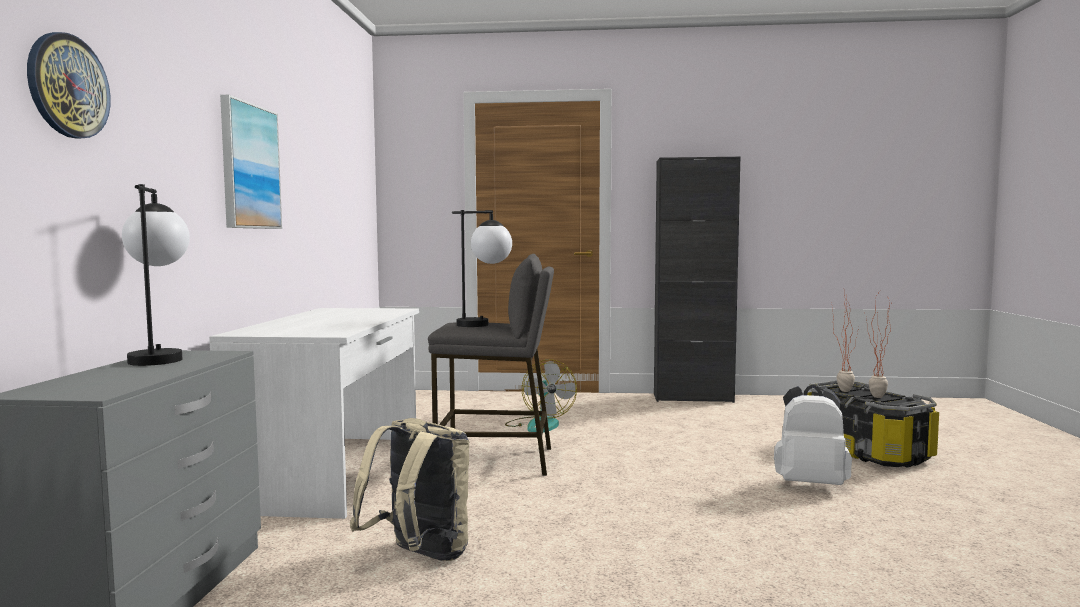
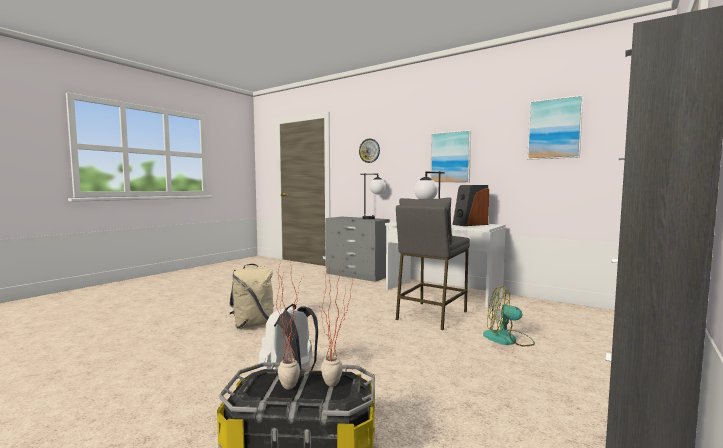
camera: 120 degrees right, 0 degrees up
beige backpack [350,418,469,561] -> beige backpack moved to [229,264,274,329]
none -> speaker [452,185,489,226]
none -> picture [527,95,583,160]

